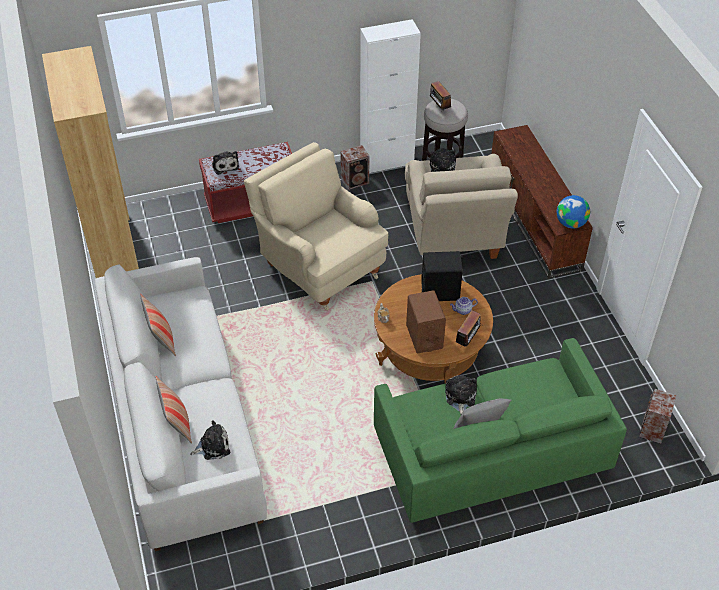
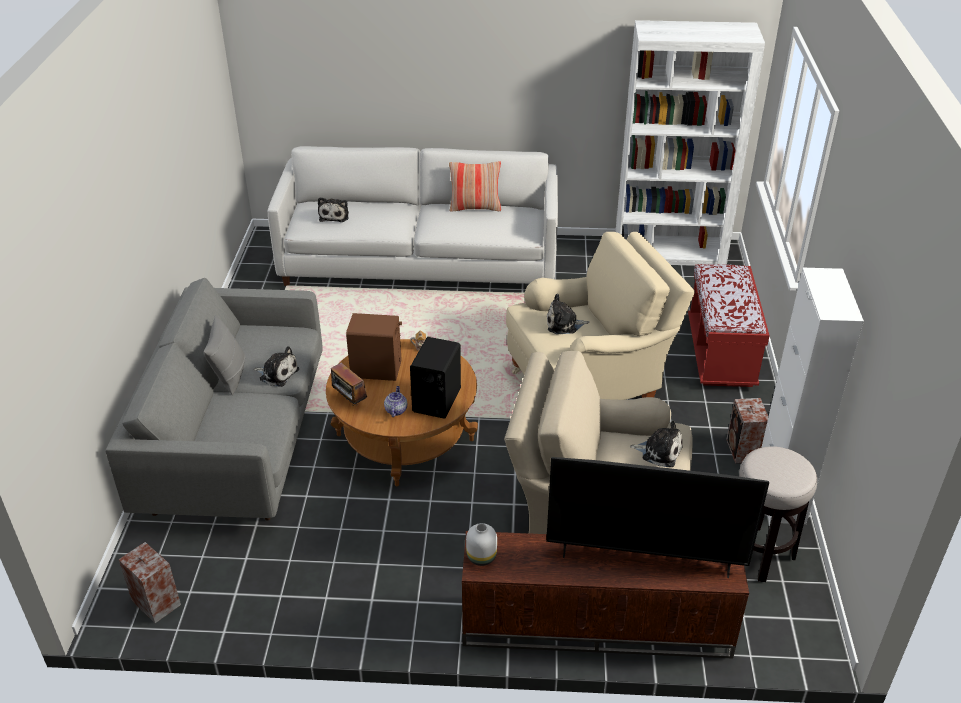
camera: 110 degrees right, 10 degrees down
brown bookcase [42,46,139,278] -> white bookcase [615,20,765,266]
pillow [155,376,192,444] -> none
plush toy [212,151,239,175] -> plush toy moved to [547,294,589,334]
green sofa [374,338,627,523] -> grey sofa [105,278,323,520]
radio [430,81,452,110] -> none
globe [557,195,590,229] -> white vase [466,523,497,566]
none -> television [546,457,769,578]

